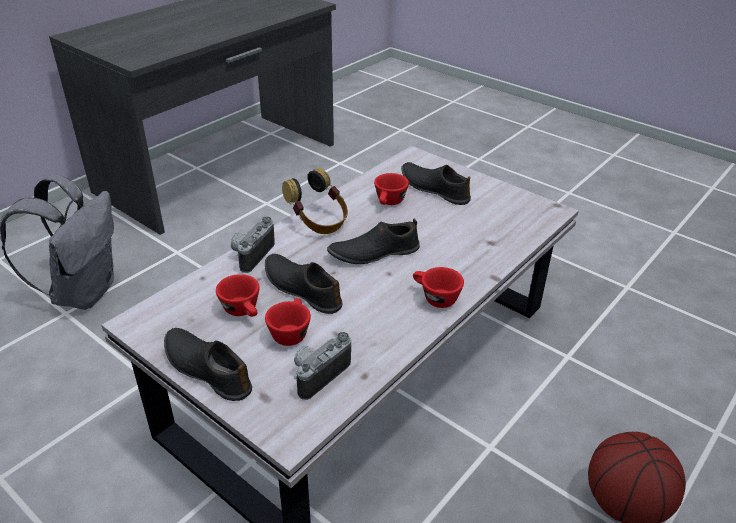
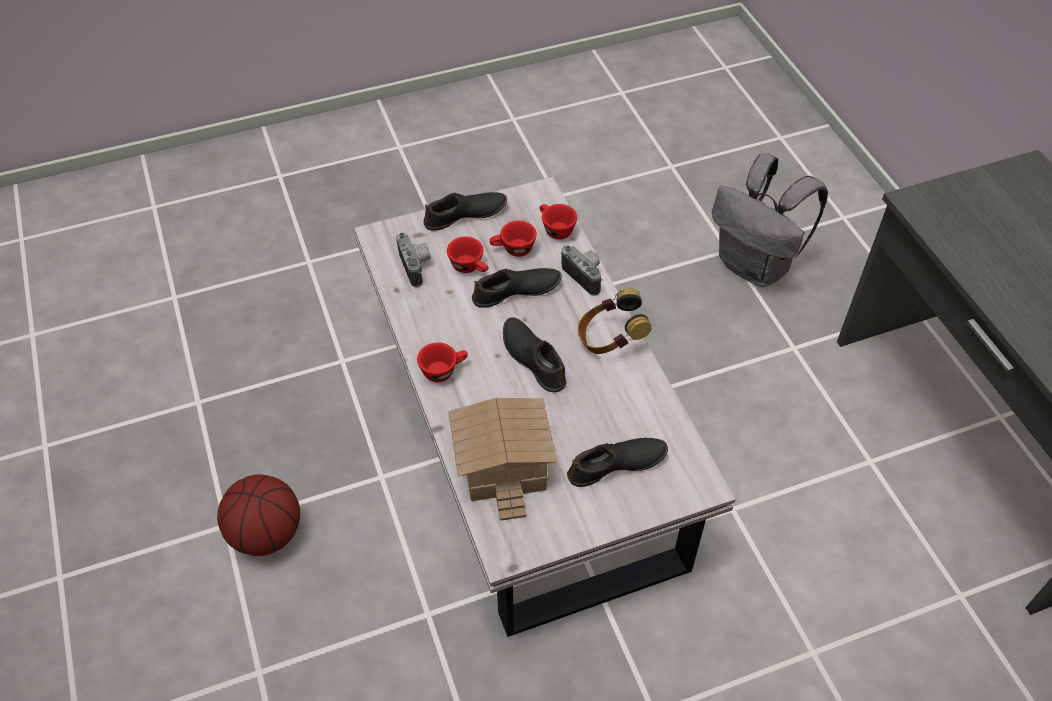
camera: 120 degrees right, 15 degrees up
black shoe [327,219,420,264] -> black shoe turned 45 degrees counterclockwise [503,317,566,393]
red cup [374,173,409,205] -> red cup moved to [540,204,577,239]
none -> toy house [448,398,557,521]

